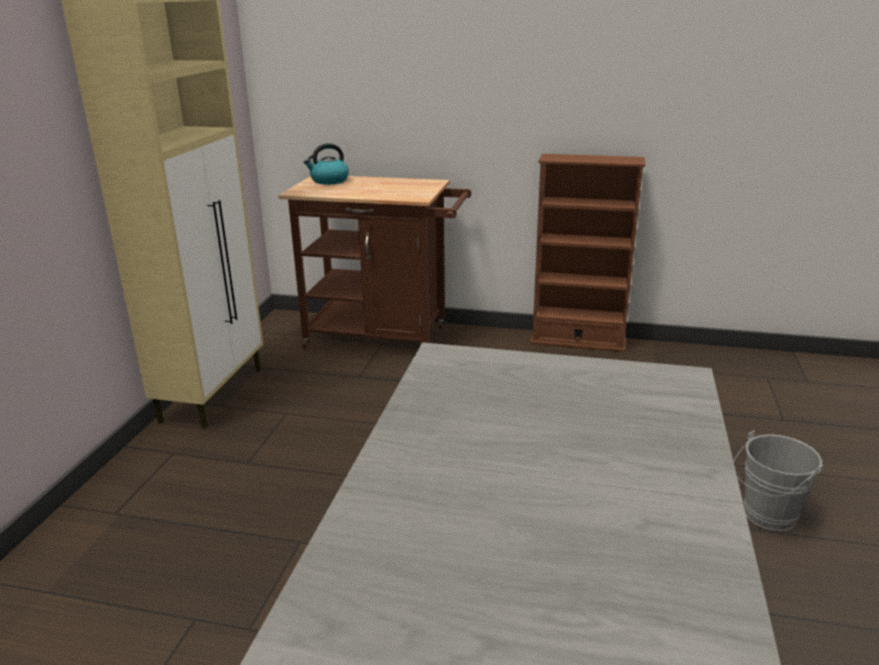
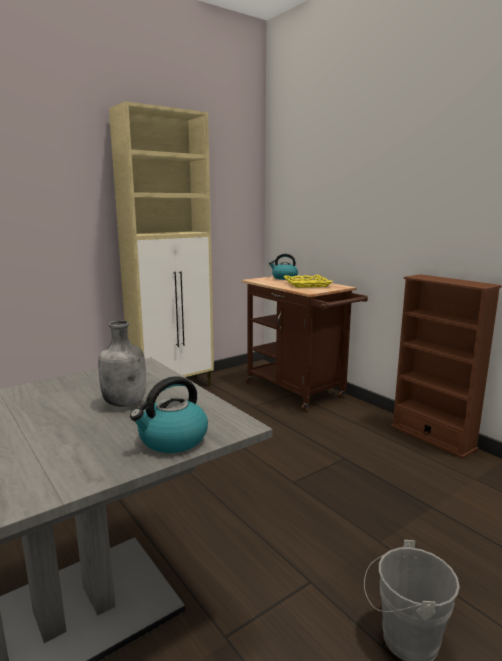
camera: 40 degrees right, 10 degrees down
none -> grey bottle [98,321,146,407]
none -> kettle [130,376,208,453]
none -> yellow tray [283,275,333,288]

